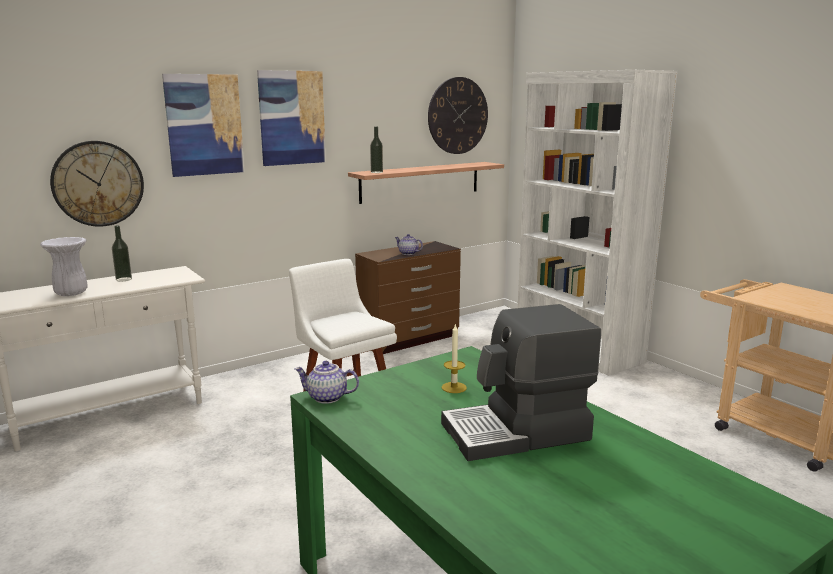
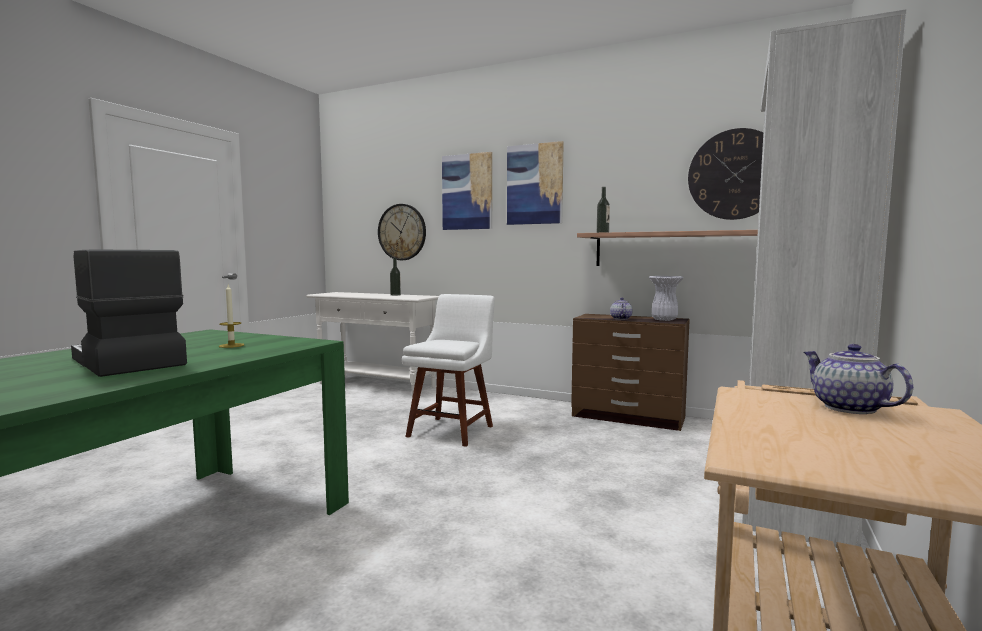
camera: 60 degrees right, 10 degrees down
white vase [40,237,88,296] -> white vase moved to [649,276,684,321]
teapot [295,361,359,404] -> teapot moved to [804,344,913,414]

